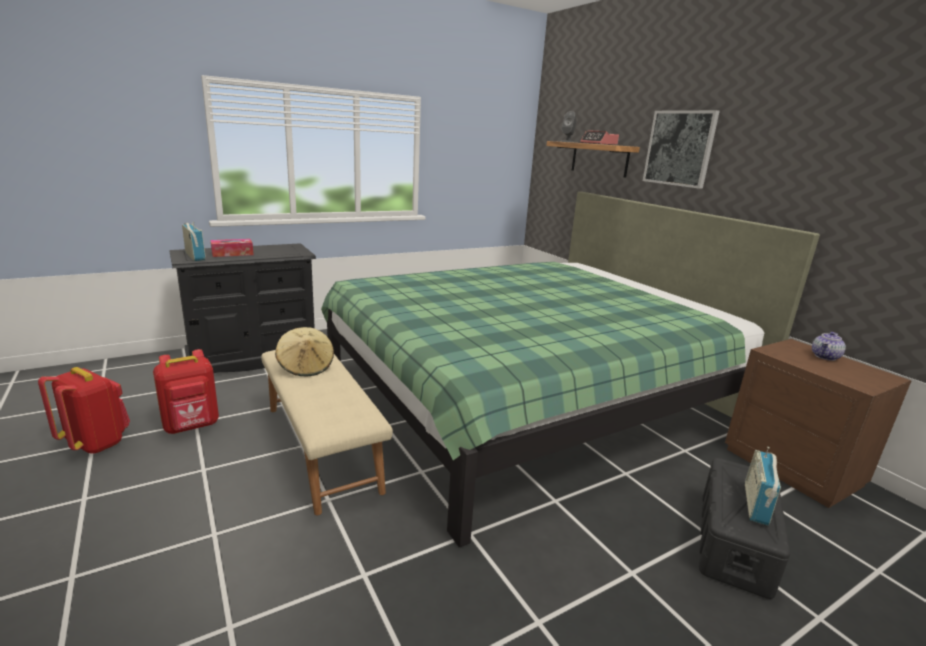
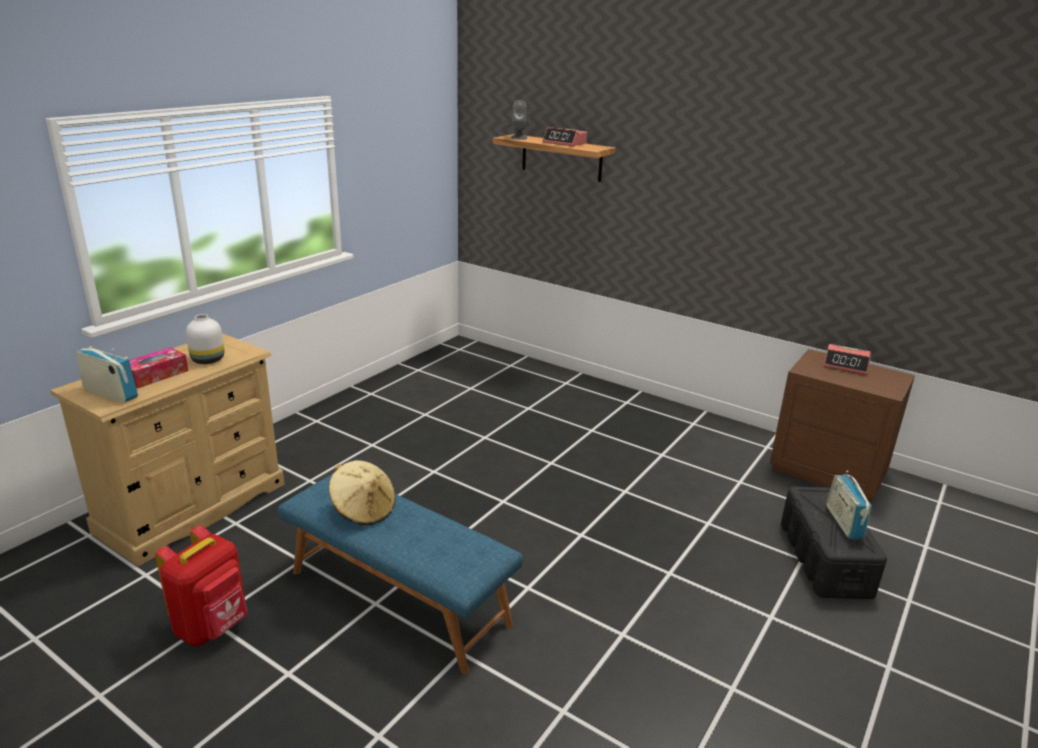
camera: 25 degrees left, 5 degrees up
red backpack [38,367,130,454] -> none
black dresser [169,243,316,373] -> beige dresser [50,333,285,566]
beige bench [261,350,393,515] -> blue bench [278,474,523,674]
green bed [321,192,820,547] -> none
picture [643,110,720,189] -> none
teapot [812,332,846,361] -> alarm clock [824,344,871,375]
none -> white vase [186,314,224,364]

